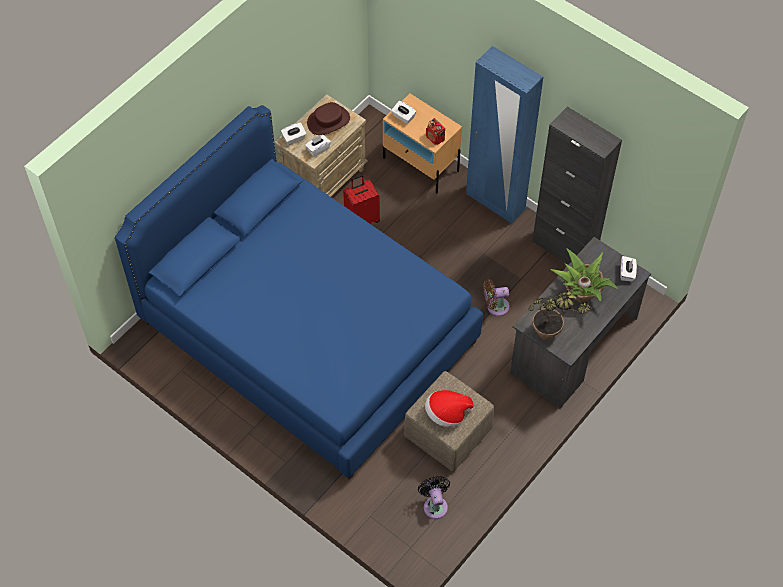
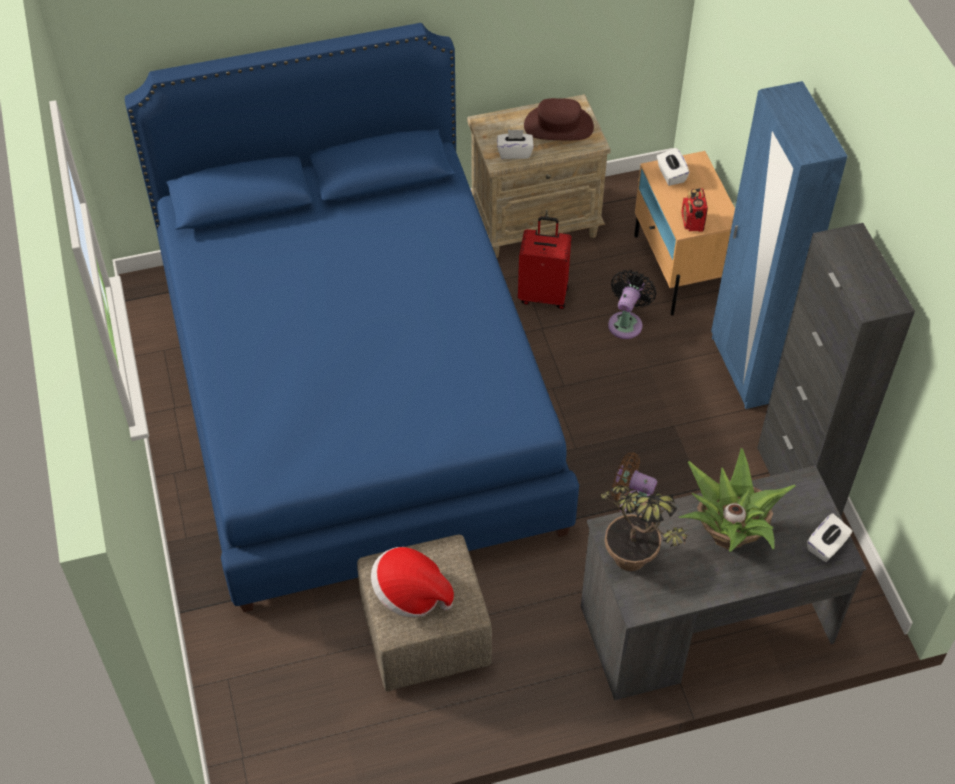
camera: 35 degrees right, 5 degrees down
white tissue box [281,123,306,145] -> none
black fan [418,476,450,519] -> black fan moved to [608,270,656,339]

